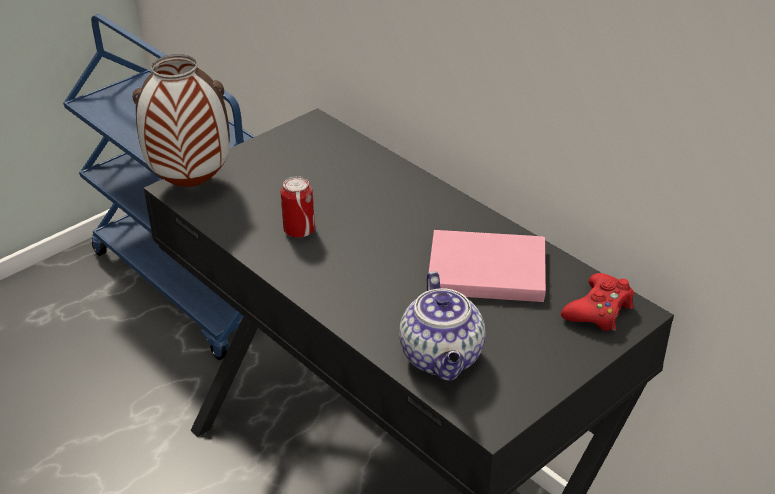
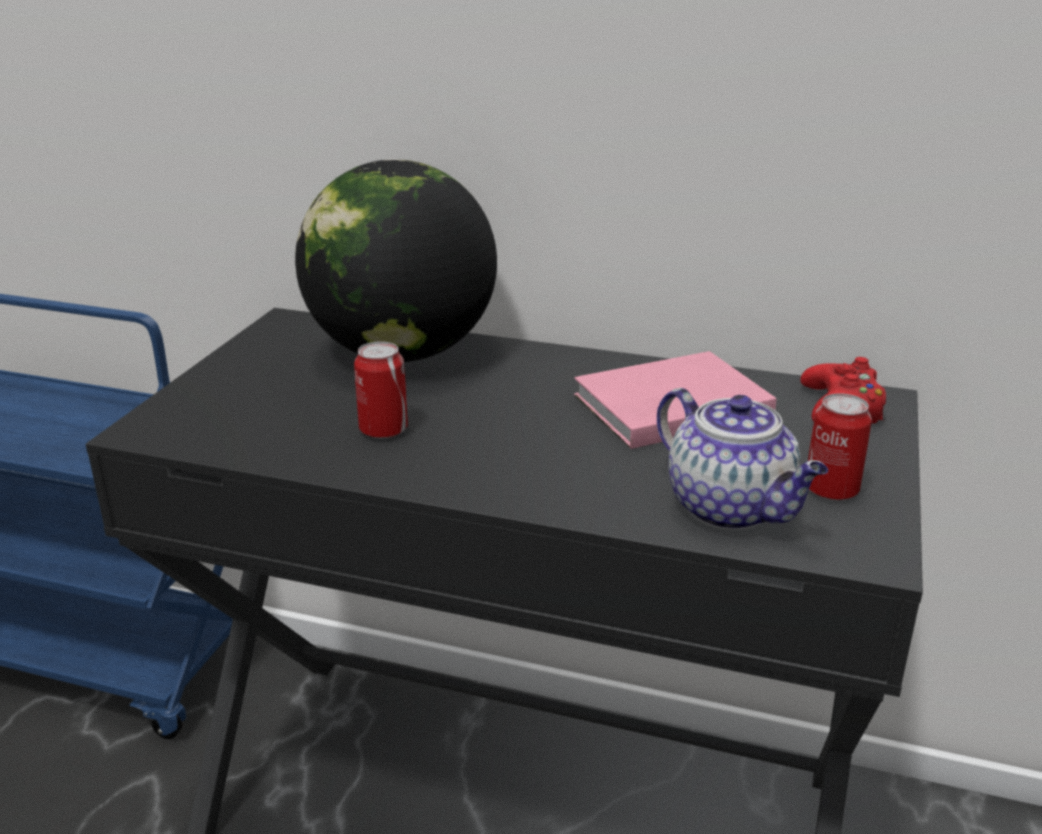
camera: 30 degrees left, 10 degrees down
vase [132,54,230,187] -> none
none -> globe [295,159,497,362]
none -> can [808,393,872,501]

